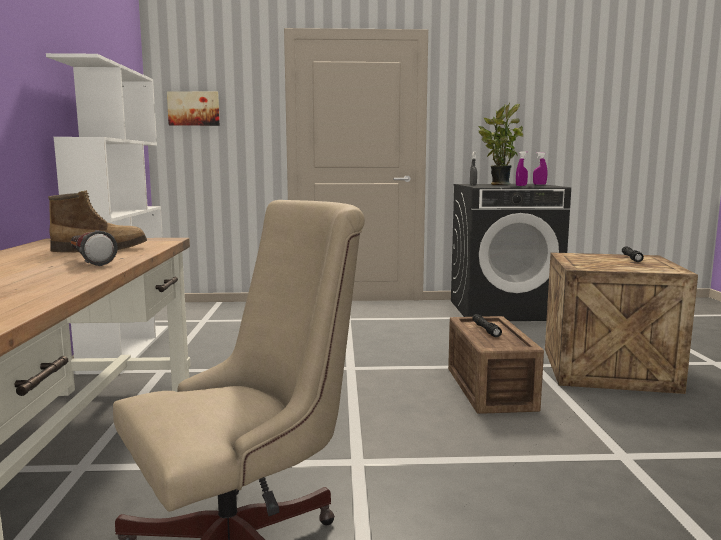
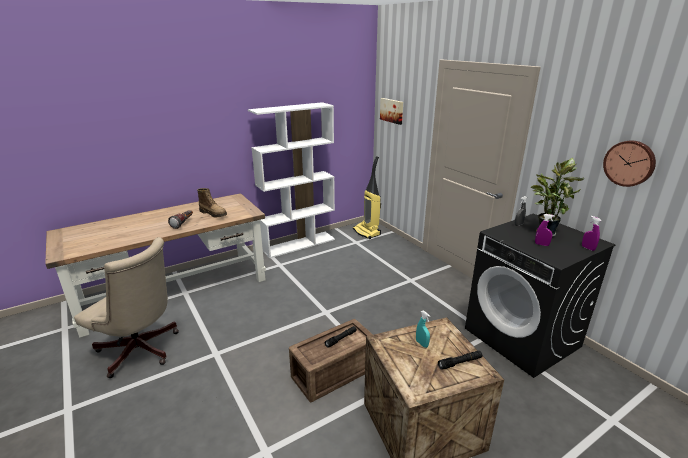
camera: 60 degrees right, 15 degrees up
none -> vacuum cleaner [353,156,381,239]
none -> turquoise spray bottle [416,311,430,348]
none -> wall clock [603,141,656,187]

